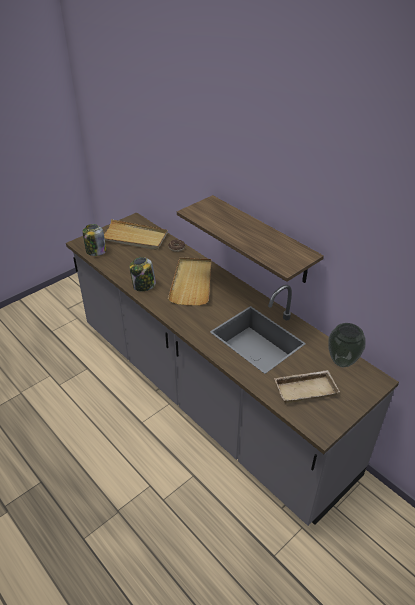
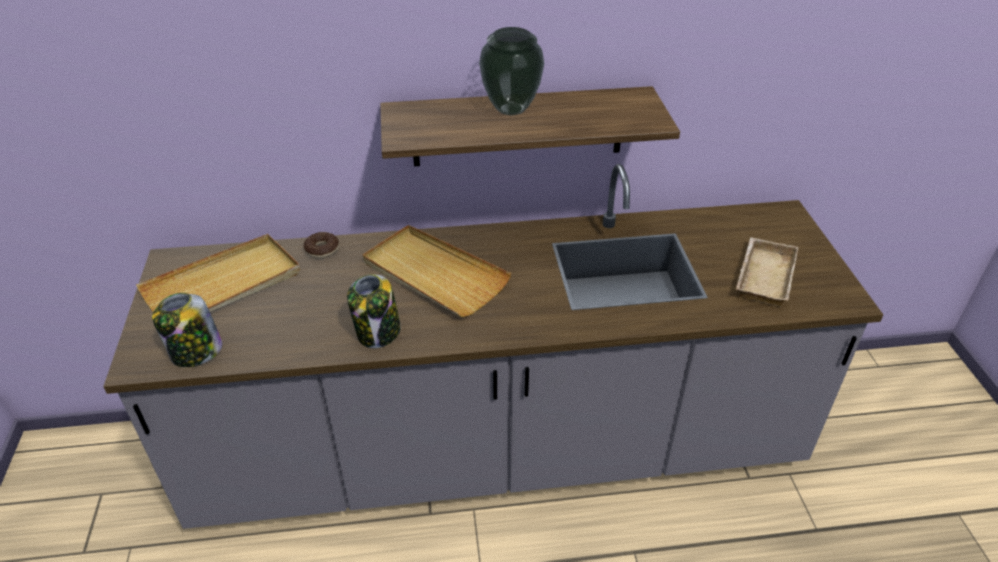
camera: 55 degrees left, 0 degrees up
vase [328,323,366,367] -> vase moved to [479,27,544,115]

